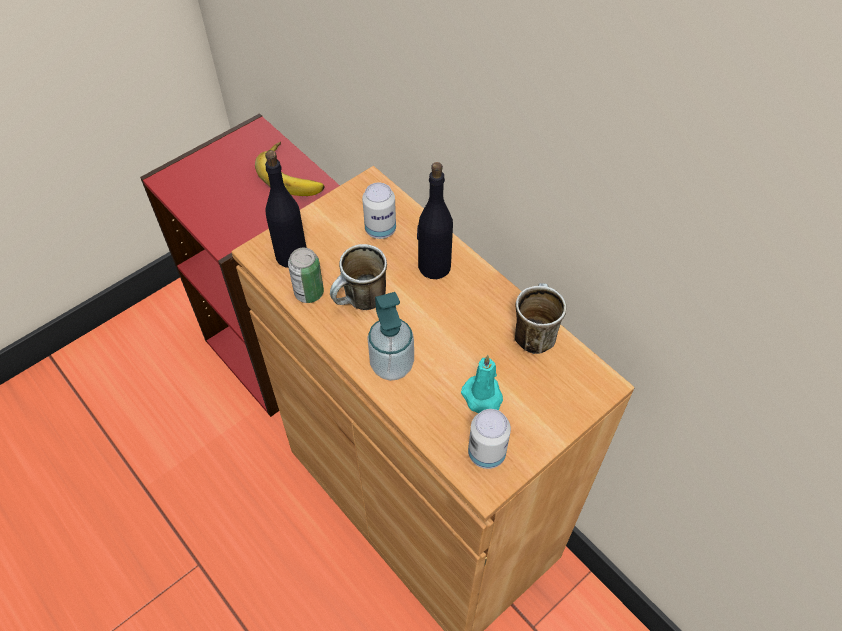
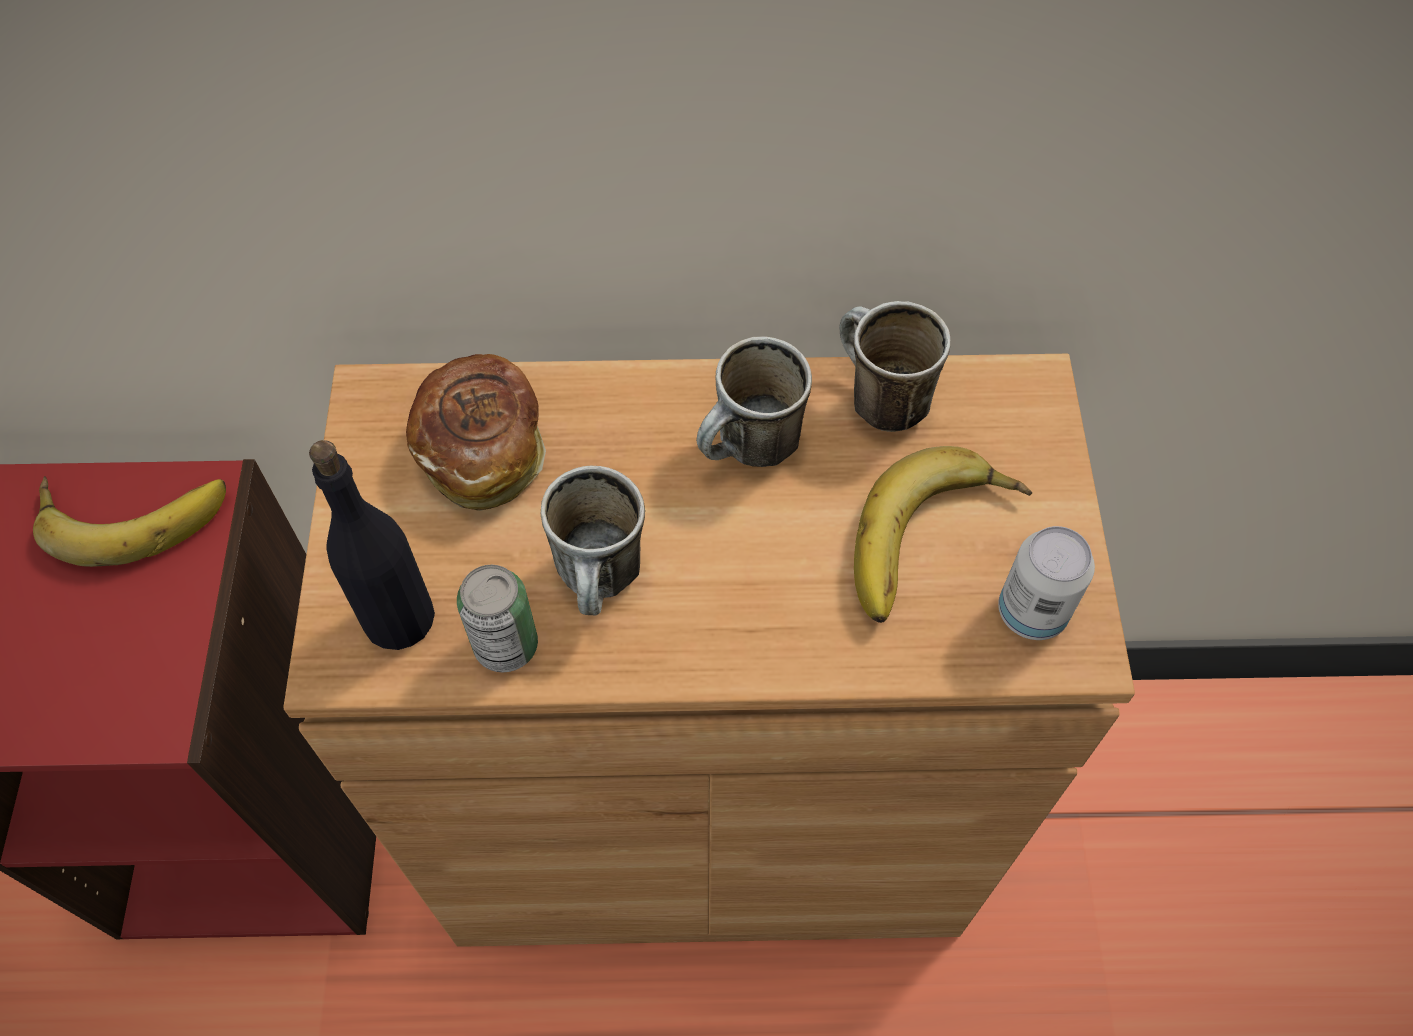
camera: 50 degrees left, 5 degrees up
can [362,182,396,239] -> bread [406,354,546,511]
soap dispenser [367,292,414,381] -> none
black bottle [417,162,453,279] -> none
turquoise candle [461,355,503,413] -> banana [854,446,1032,623]
none -> mug [696,336,812,467]

